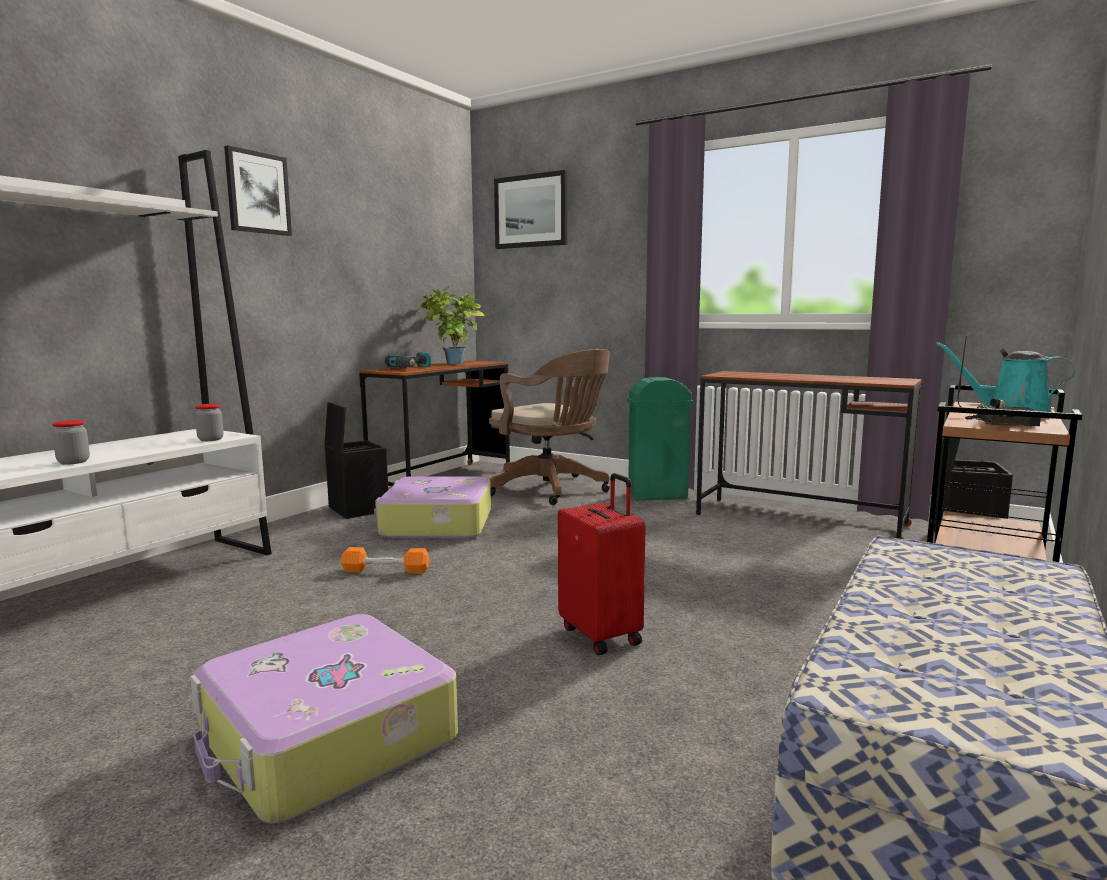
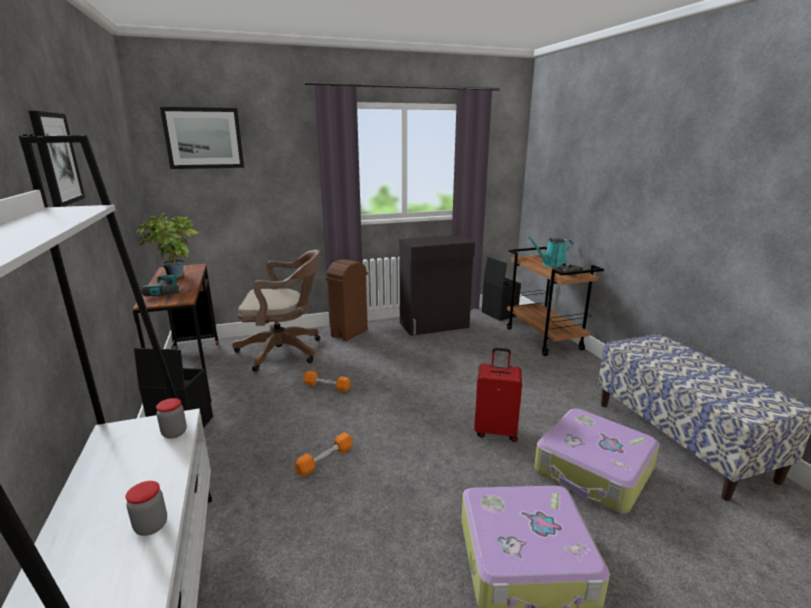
camera: 50 degrees left, 10 degrees up
suitcase [374,476,491,539] -> suitcase moved to [534,409,660,514]
green trash can [627,377,694,501] -> brown trash can [325,259,368,341]
brown desk [696,371,922,539] -> black cabinet [399,235,475,336]
none -> orange dumbbell [303,371,351,392]

